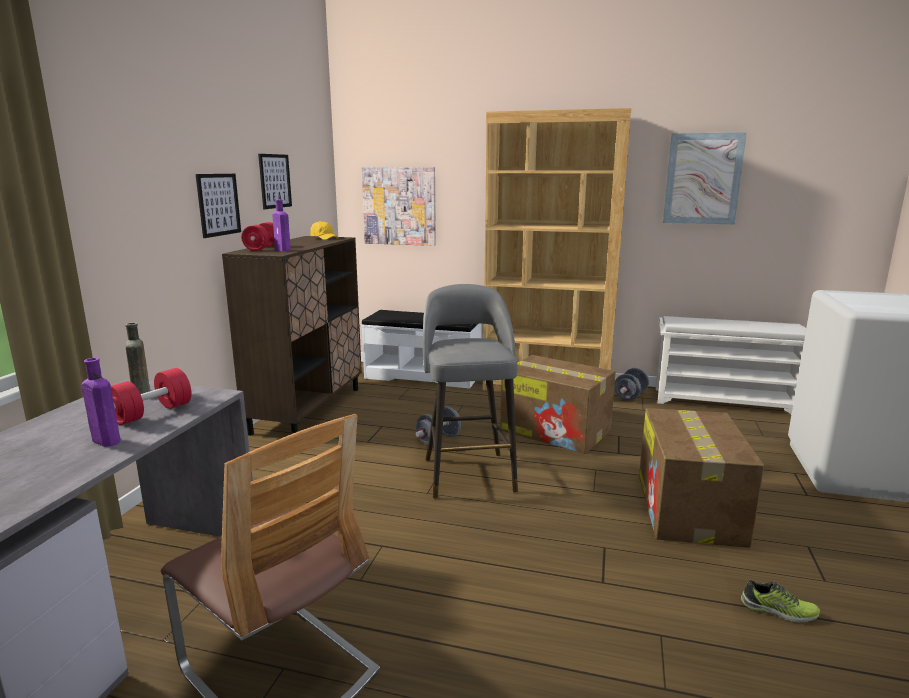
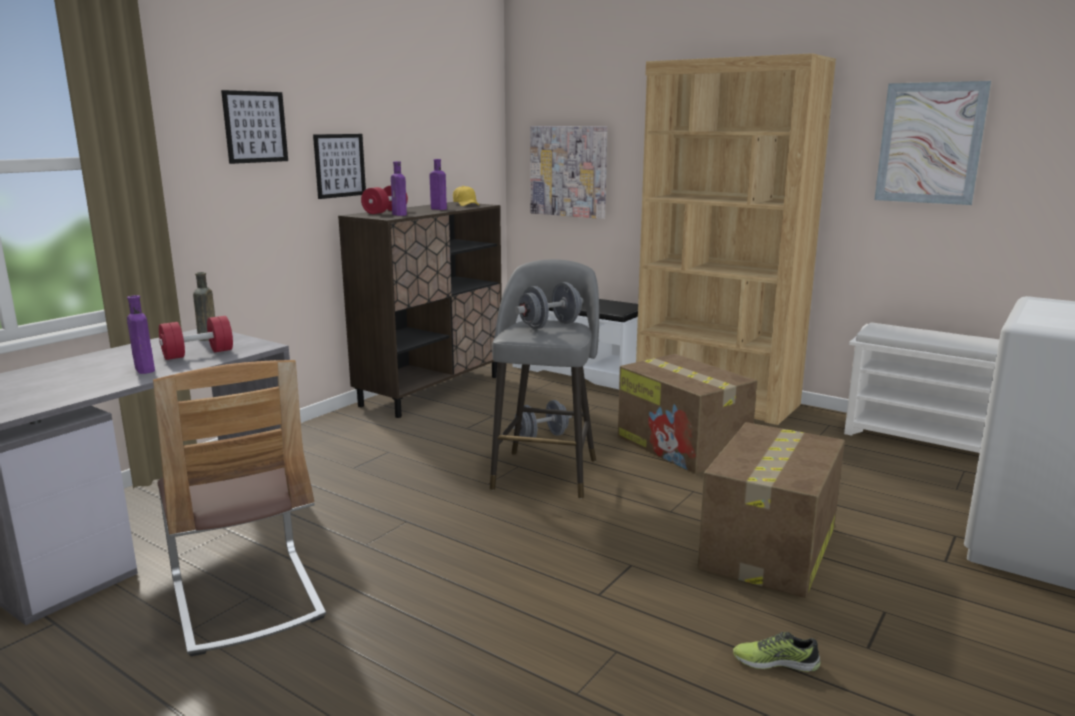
camera: 20 degrees right, 0 degrees up
picture [258,154,292,209] -> picture moved to [221,90,288,164]
grey dumbbell [614,368,649,401] -> grey dumbbell moved to [515,282,583,329]
shoe [741,580,820,623] -> shoe turned 150 degrees clockwise [733,632,820,672]
none -> purple bottle [430,159,447,210]

